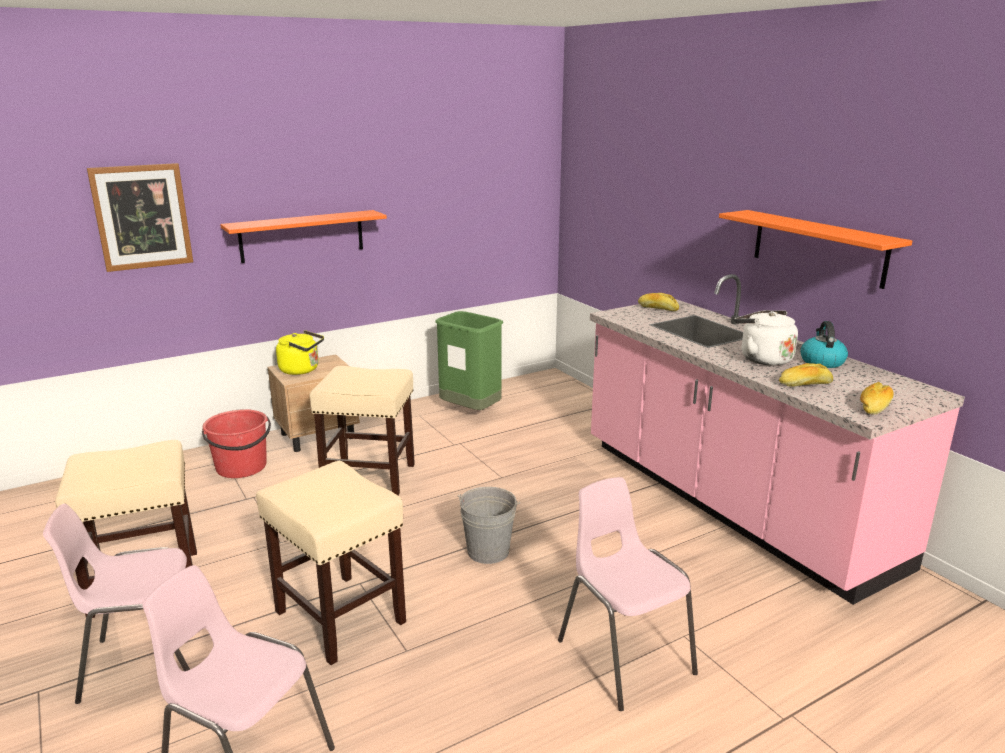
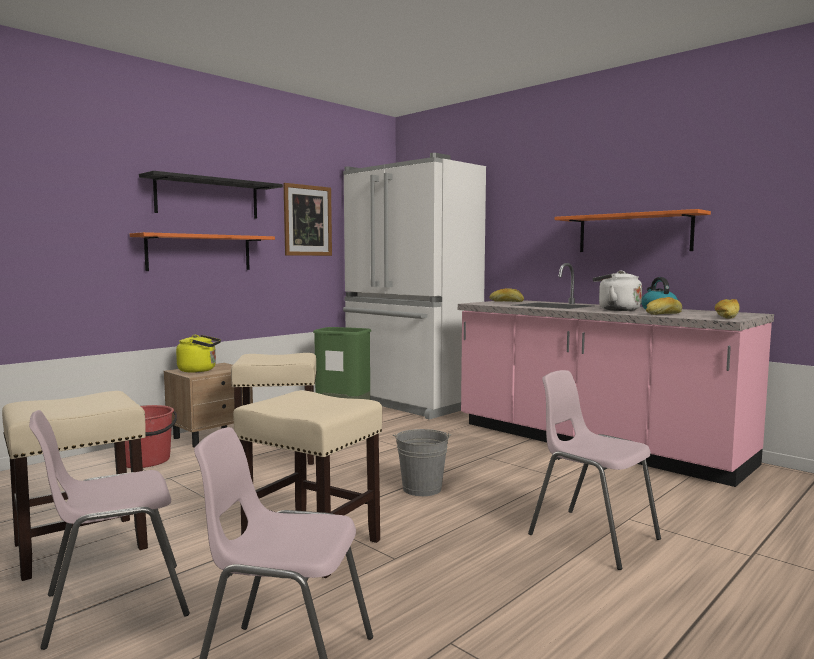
camera: 15 degrees left, 15 degrees down
picture [87,163,193,272] -> picture moved to [283,183,332,256]
none -> black shelf [139,171,283,219]
none -> white fridge [343,153,486,420]

